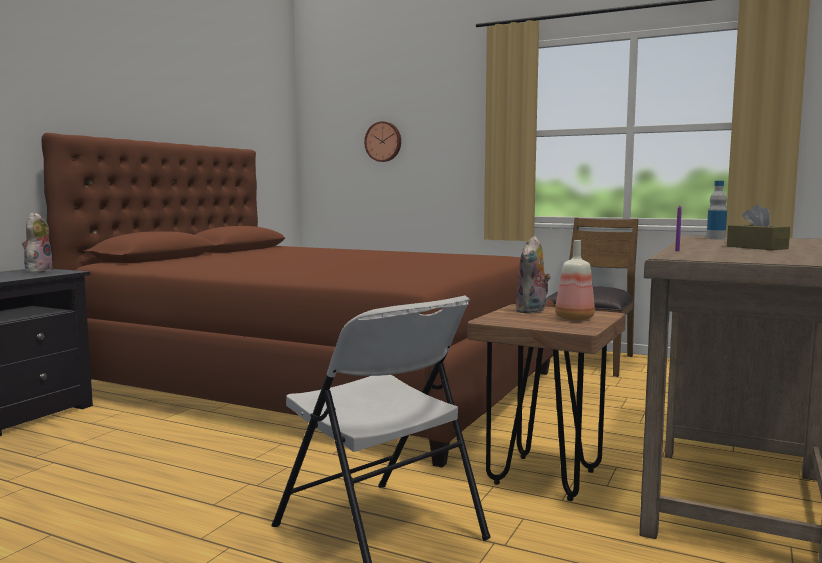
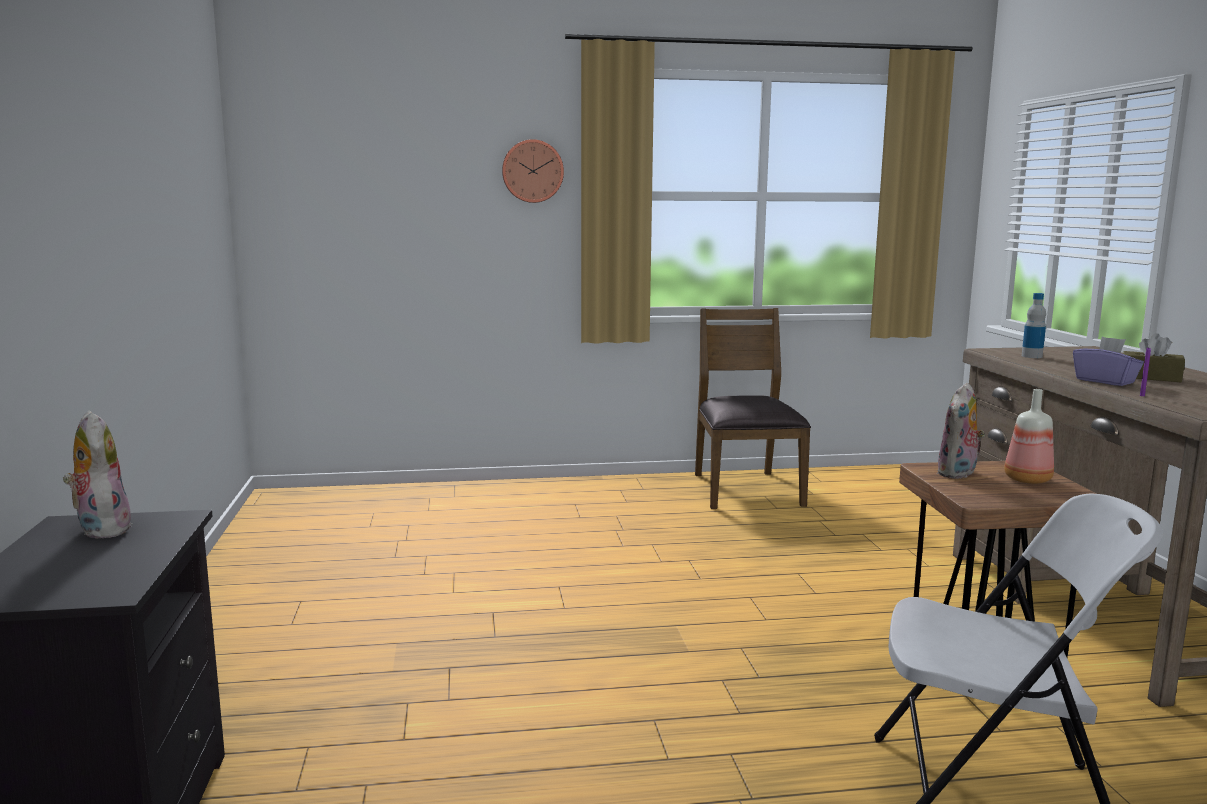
camera: 35 degrees left, 5 degrees up
brown bed [41,133,554,468] -> none
wall clock [364,121,401,162] -> wall clock moved to [502,139,564,203]
plush toy [516,236,551,314] -> plush toy turned 45 degrees clockwise [937,382,985,479]
none -> purple tissue box [1073,337,1144,386]

